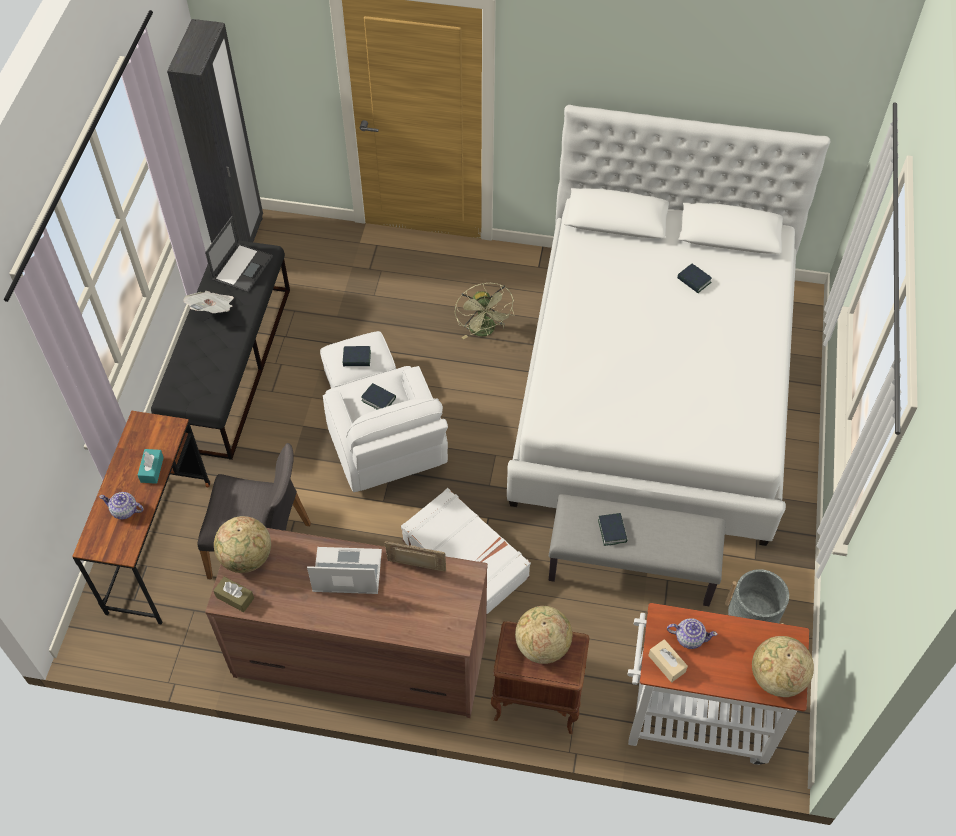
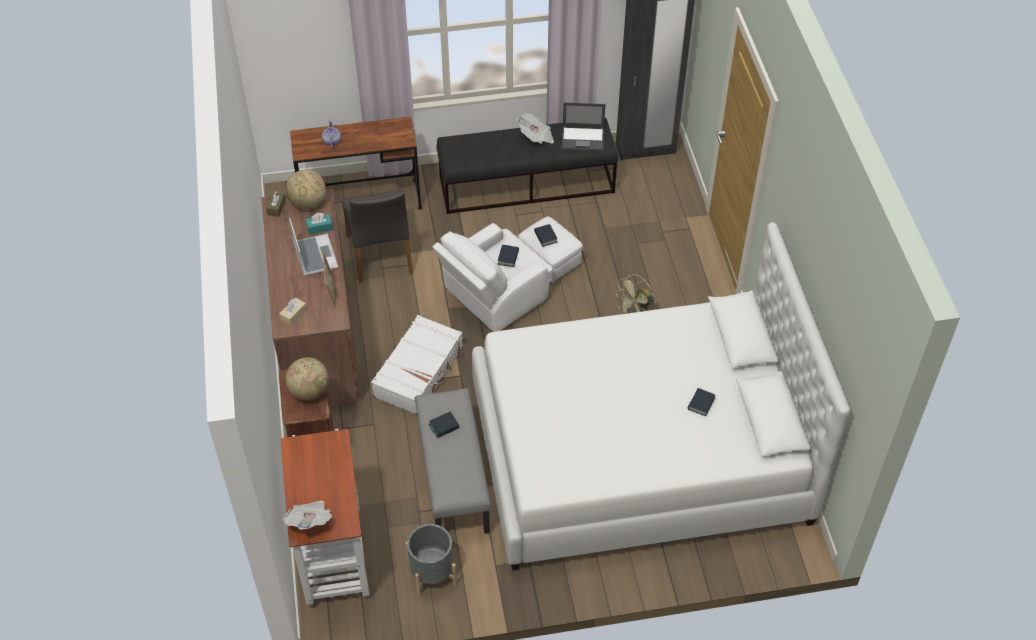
camera: 70 degrees right, 5 degrees down
turquoise tissue box [138,449,164,484] -> turquoise tissue box moved to [306,213,333,235]
beige tissue box [648,639,688,683] -> beige tissue box moved to [279,298,307,326]
teapot [667,618,717,649] -> none
globe [752,636,814,697] -> newspaper [283,500,333,530]

